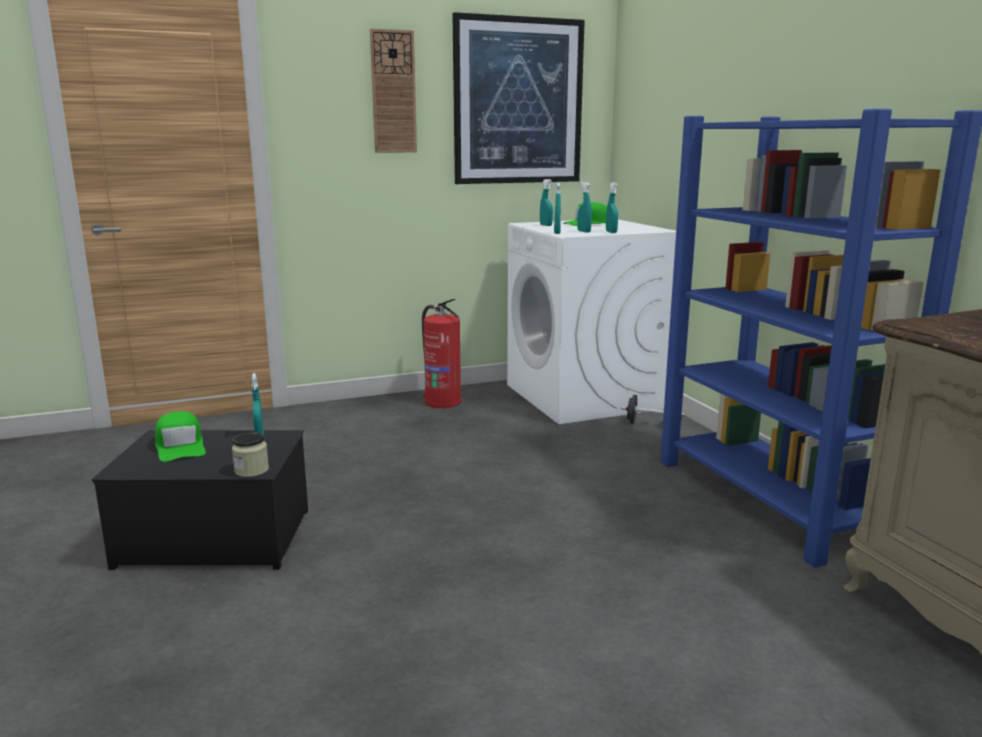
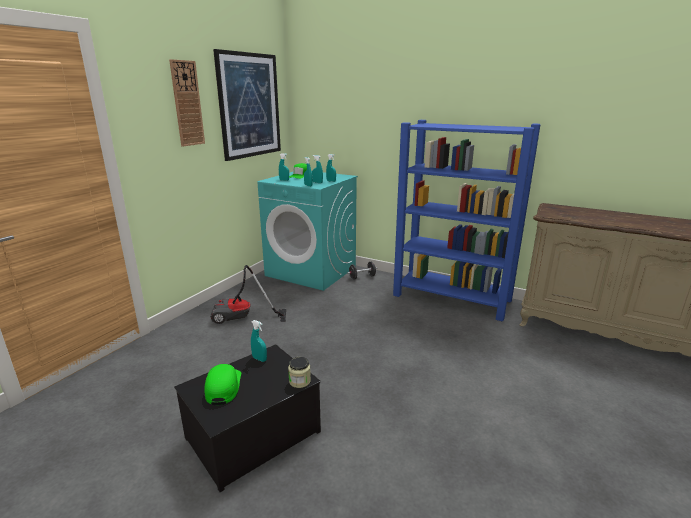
camera: 40 degrees left, 5 degrees up
green cap [155,411,206,462] -> green cap turned 120 degrees counterclockwise [204,364,241,405]
fire extinguisher [422,299,461,408] -> none
white washing machine [507,220,676,424] -> turquoise washing machine [257,172,358,291]
none -> vacuum cleaner [211,265,286,324]

